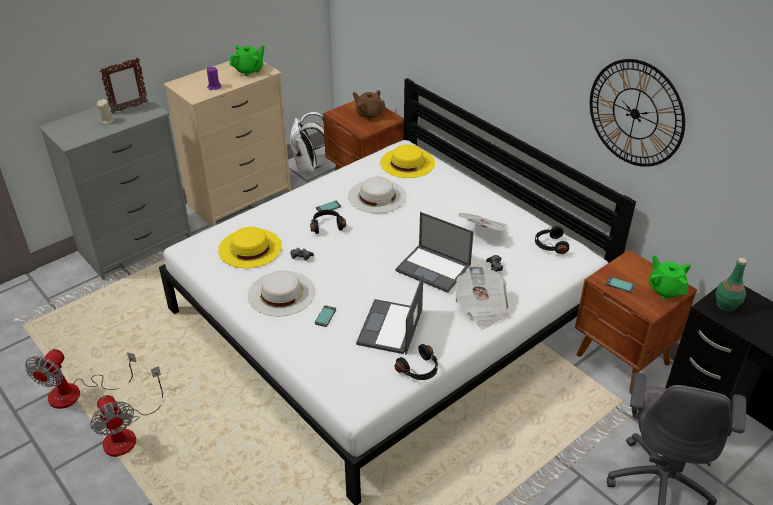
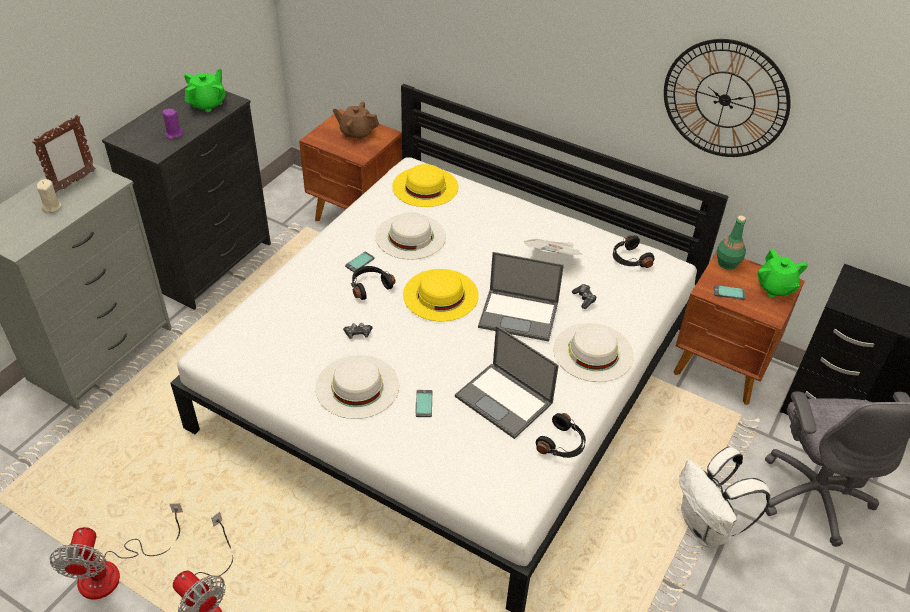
camera: 20 degrees left, 5 degrees up
beige dresser [164,61,291,227] -> black dresser [102,86,271,310]
yellow hat [218,227,282,268] -> yellow hat moved to [403,269,479,322]
white backpack [289,112,327,172] -> white backpack moved to [679,447,771,547]
laptop [356,275,423,355] -> laptop turned 45 degrees counterclockwise [455,326,559,439]
newspaper [455,265,509,329] -> white hat [553,323,634,382]
green teapot [649,255,691,299] -> green teapot turned 150 degrees counterclockwise [758,250,808,297]
green bottle [715,258,747,312] -> green bottle moved to [717,216,746,270]

